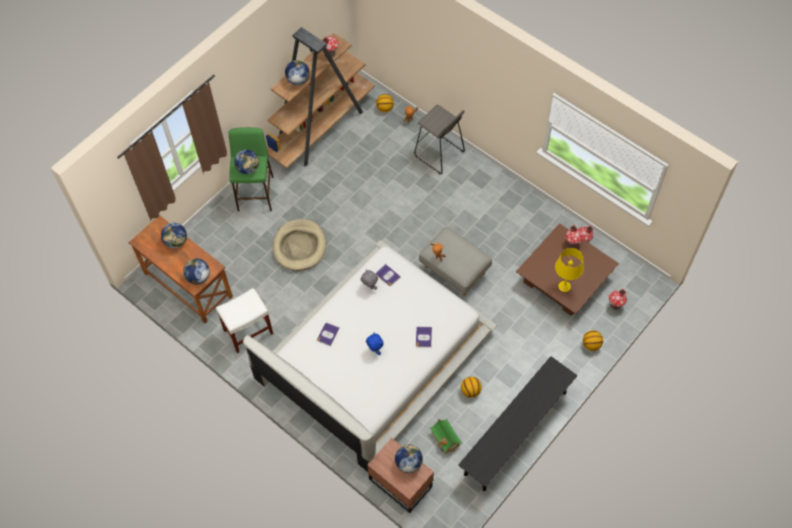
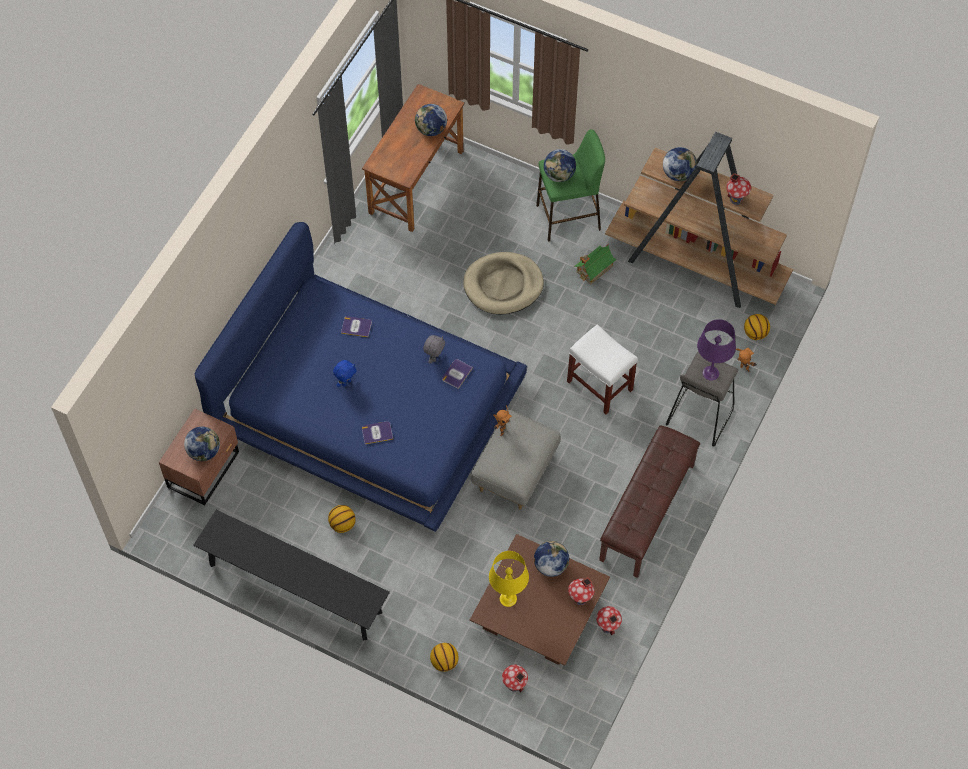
camera: 75 degrees right, 0 degrees up
globe [183,258,210,284] -> globe moved to [534,541,569,577]
white stool [216,288,273,353] -> white stool moved to [567,324,638,414]
white bed [243,240,497,472] -> blue bed [194,222,527,532]
toy house [430,418,463,454] -> toy house moved to [574,244,617,284]
none -> brown bench [599,425,700,578]
none -> purple table lamp [697,319,736,381]

